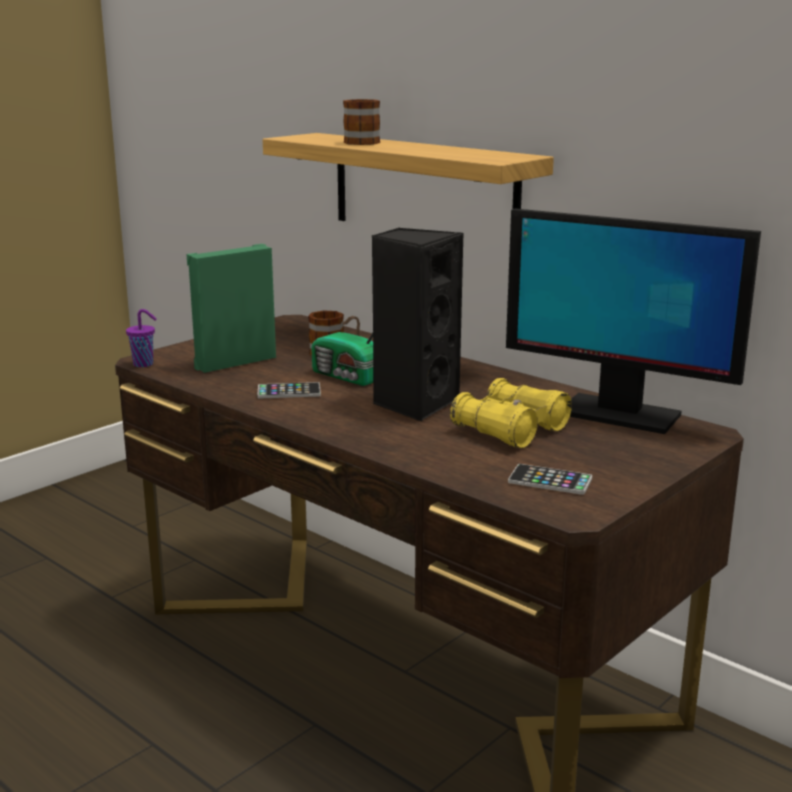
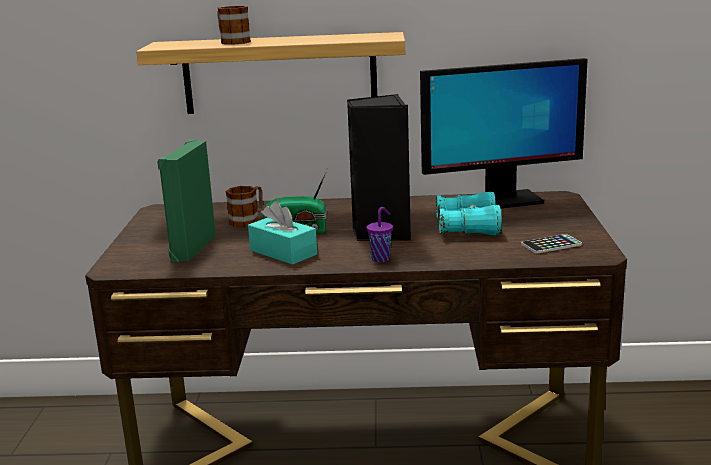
camera: 40 degrees left, 0 degrees up
purple cup [126,309,157,367] -> purple cup moved to [366,207,393,262]
phone [257,382,321,399] -> turquoise tissue box [248,201,317,265]
yellow binoculars [450,378,572,448] -> turquoise binoculars [436,192,502,235]

